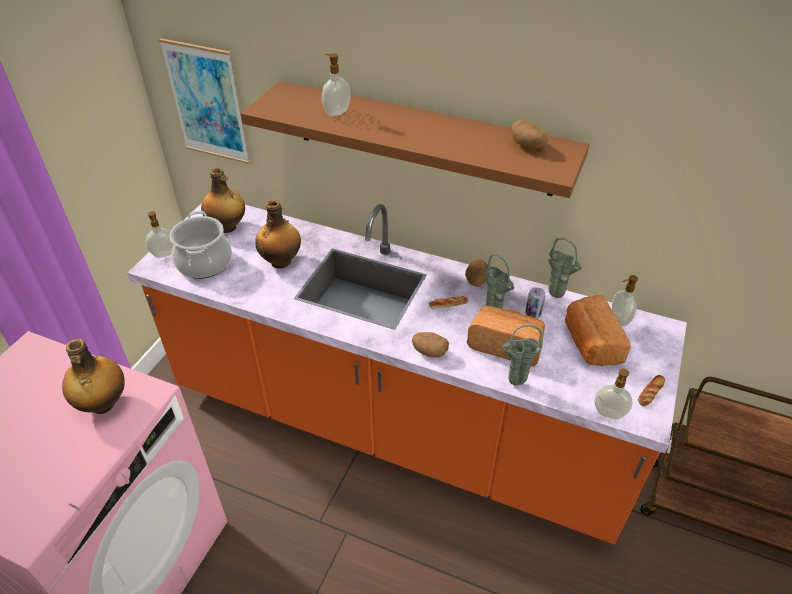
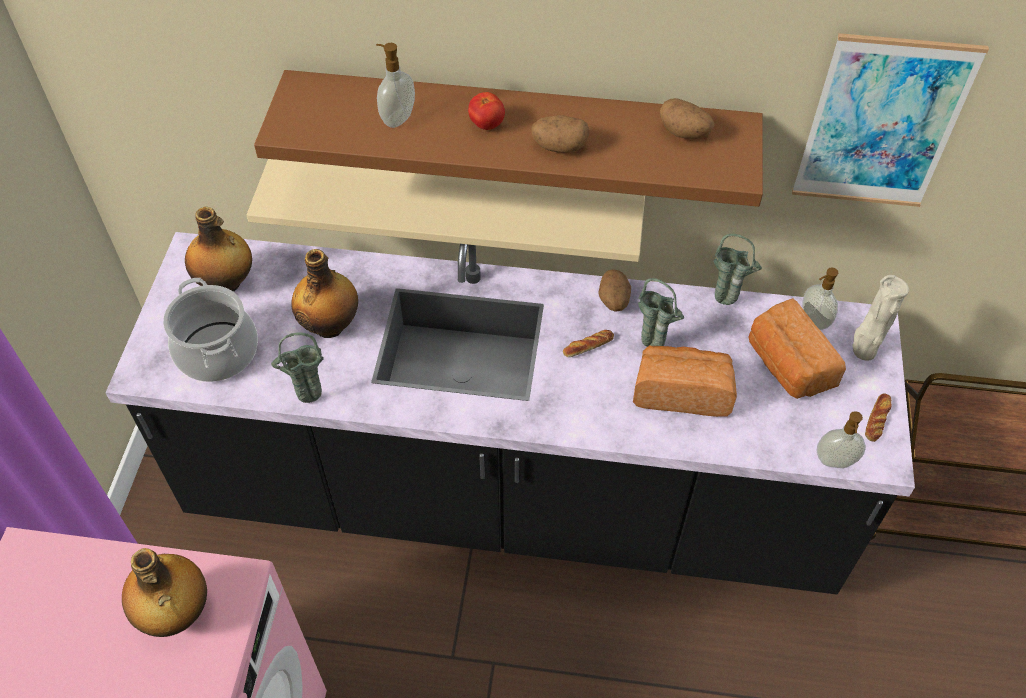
camera: 15 degrees left, 10 degrees up
orange counter [127,203,687,544] -> black counter [105,232,915,595]
soap dispenser [146,211,173,258] -> none
picture [159,38,250,164] -> picture moved to [792,33,989,207]
potato [412,332,449,358] -> potato moved to [531,115,590,153]
green vase [501,324,542,385] -> green vase moved to [271,333,324,403]
can [525,287,545,319] -> none
none -> beige shelf [247,159,645,262]
none -> tomato [468,92,505,130]
none -> beige vase [853,275,909,361]

